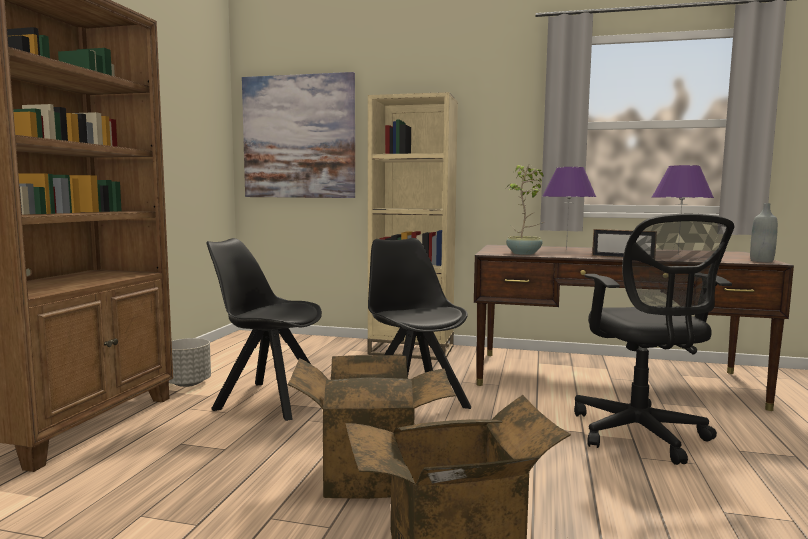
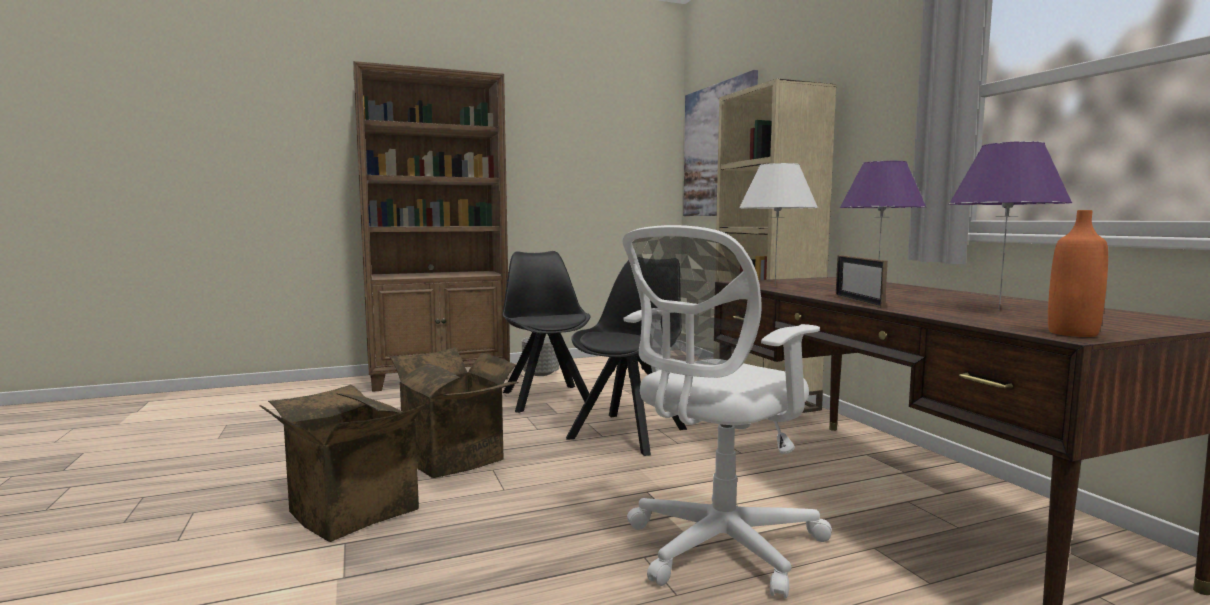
camera: 55 degrees right, 0 degrees up
potted plant [506,165,544,255] -> white table lamp [739,163,818,286]
black office chair [574,214,734,465] -> white office chair [622,225,832,598]
grey bottle [750,203,778,262] -> orange bottle [1048,210,1108,337]

